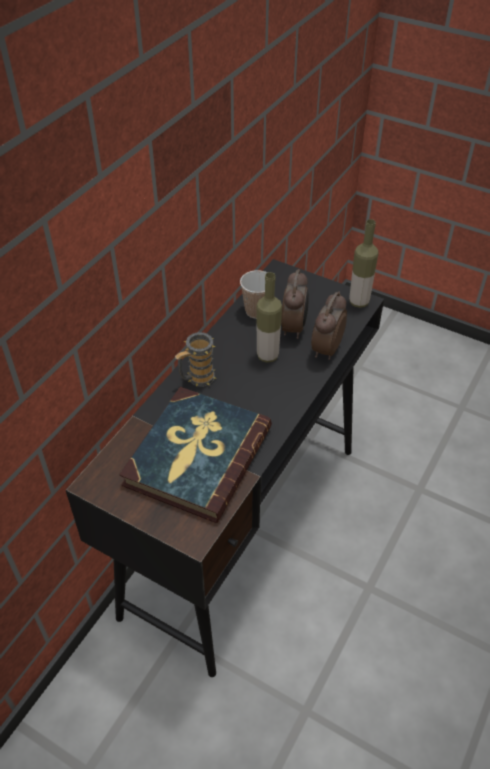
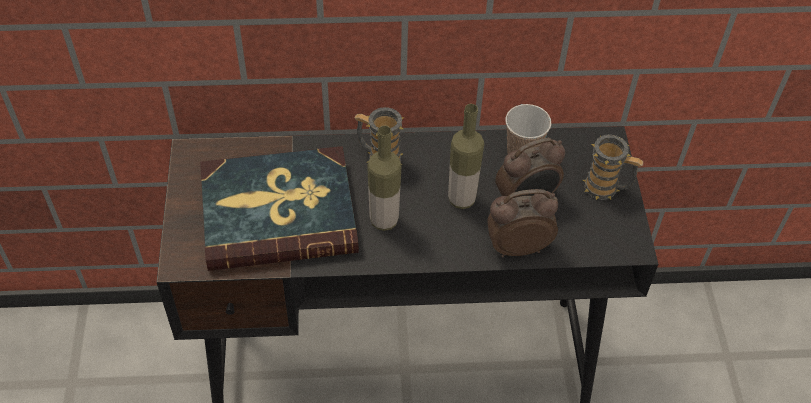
camera: 55 degrees right, 5 degrees up
bottle [349,219,379,308] -> bottle moved to [367,125,402,231]
none -> mug [583,134,643,200]

